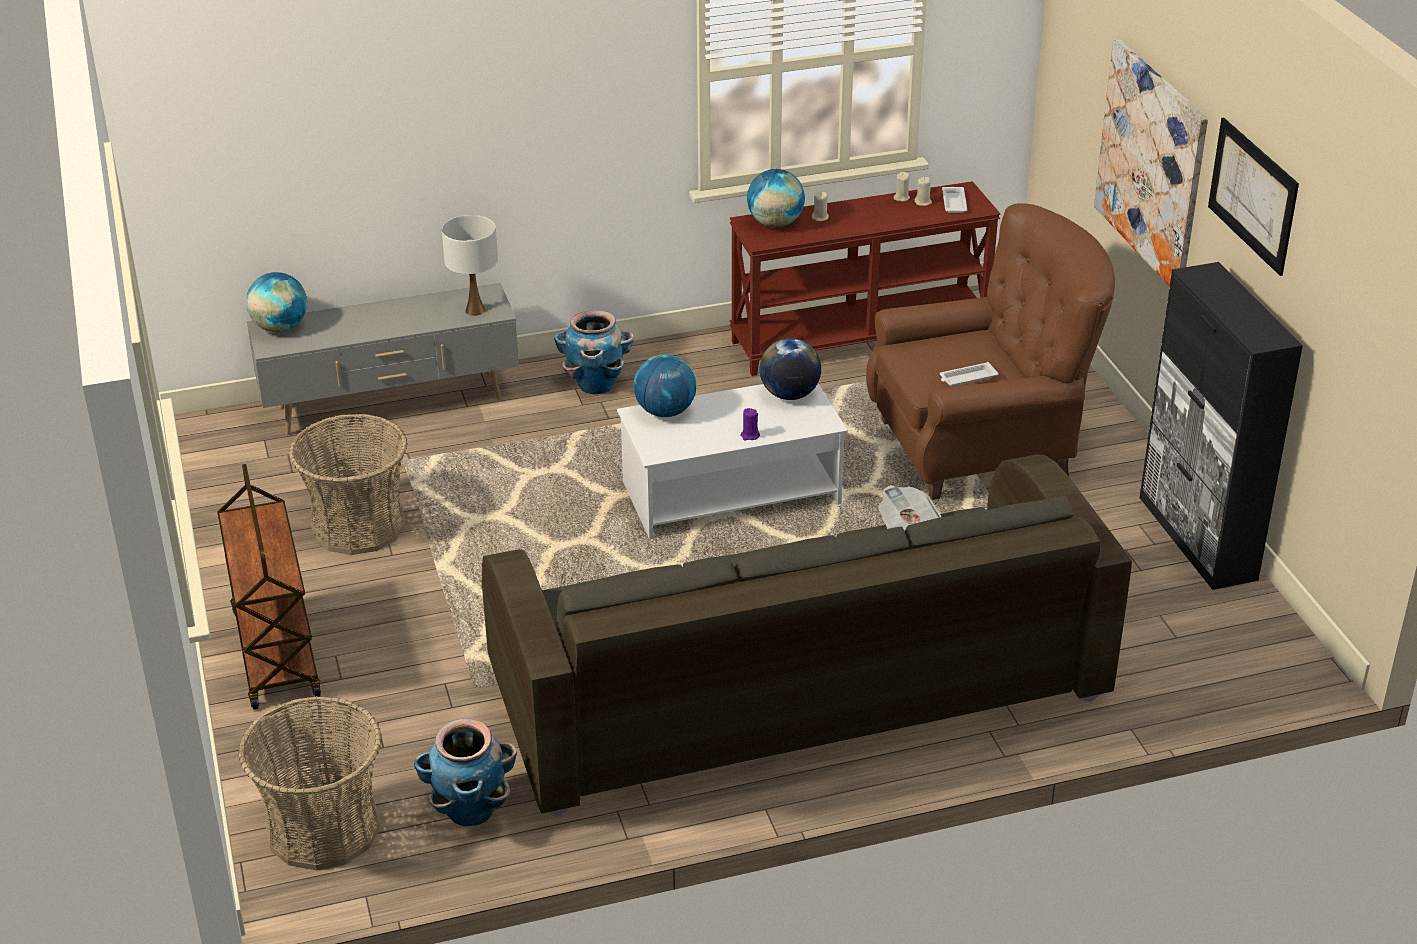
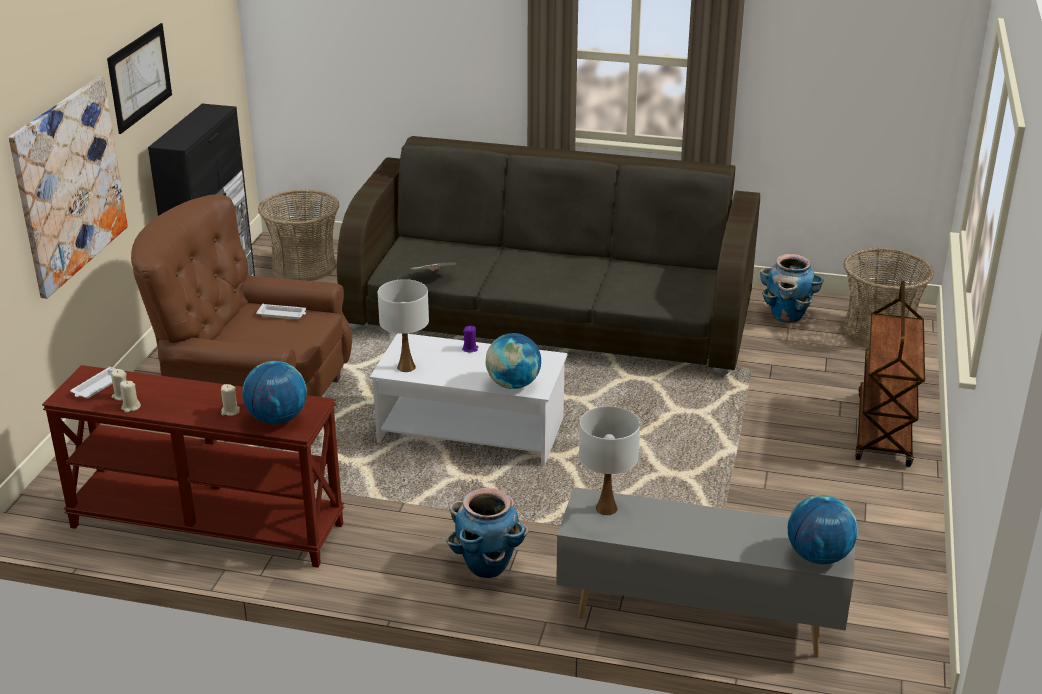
camera: 150 degrees left, 5 degrees down
basket [289,413,408,555] -> basket moved to [258,189,339,281]
globe [760,338,821,400] -> white table lamp [378,279,429,372]

